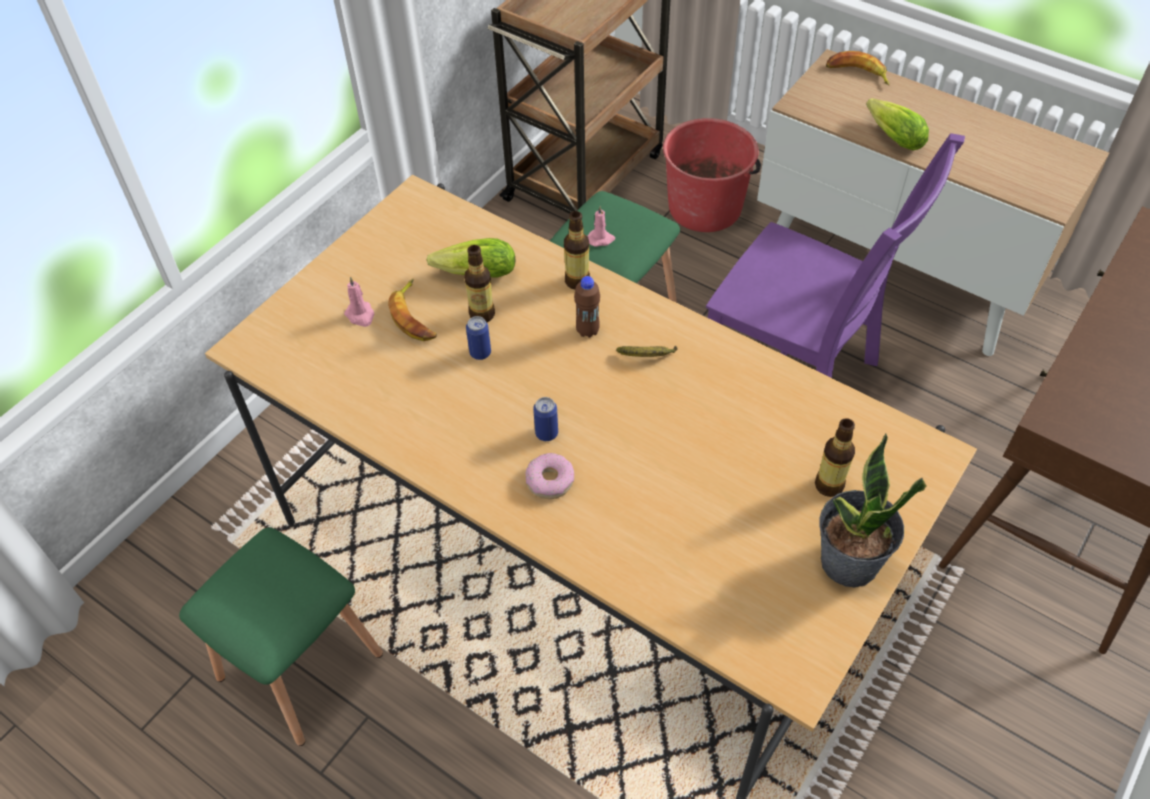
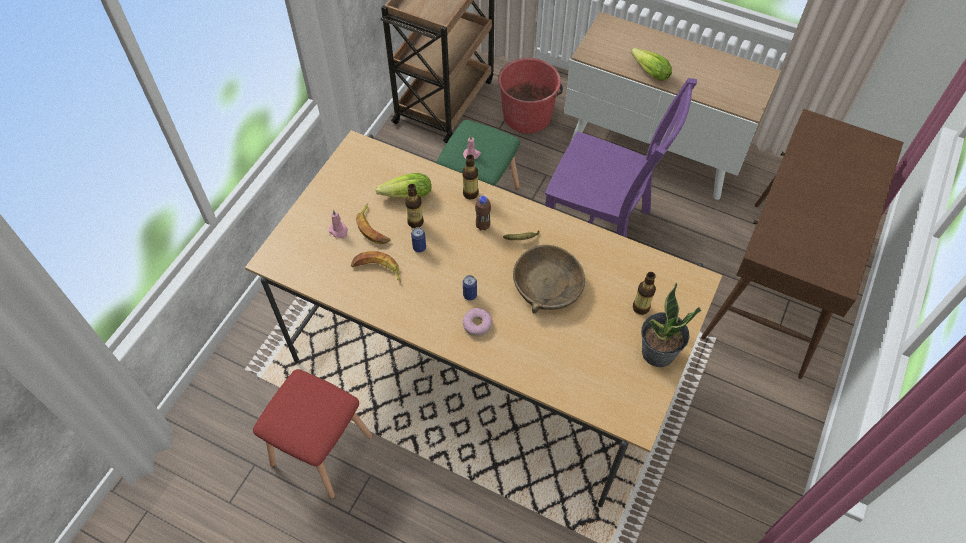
camera: 10 degrees left, 5 degrees up
green stool [179,527,383,746] -> red stool [253,369,372,499]
banana [826,51,890,86] -> banana moved to [351,251,401,282]
none -> brown bowl [513,245,585,314]

